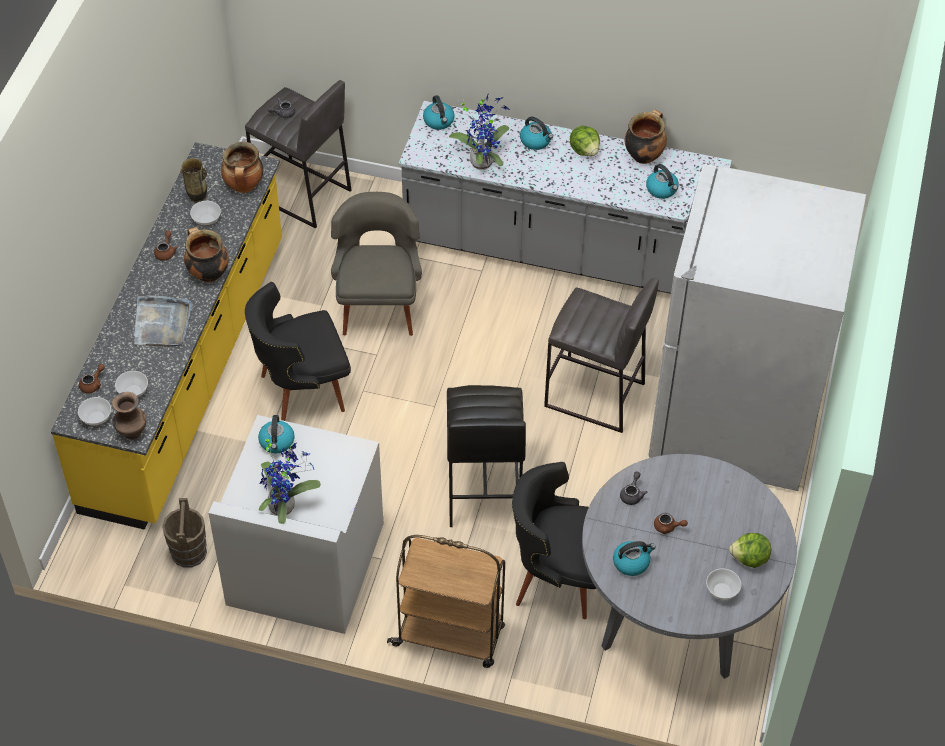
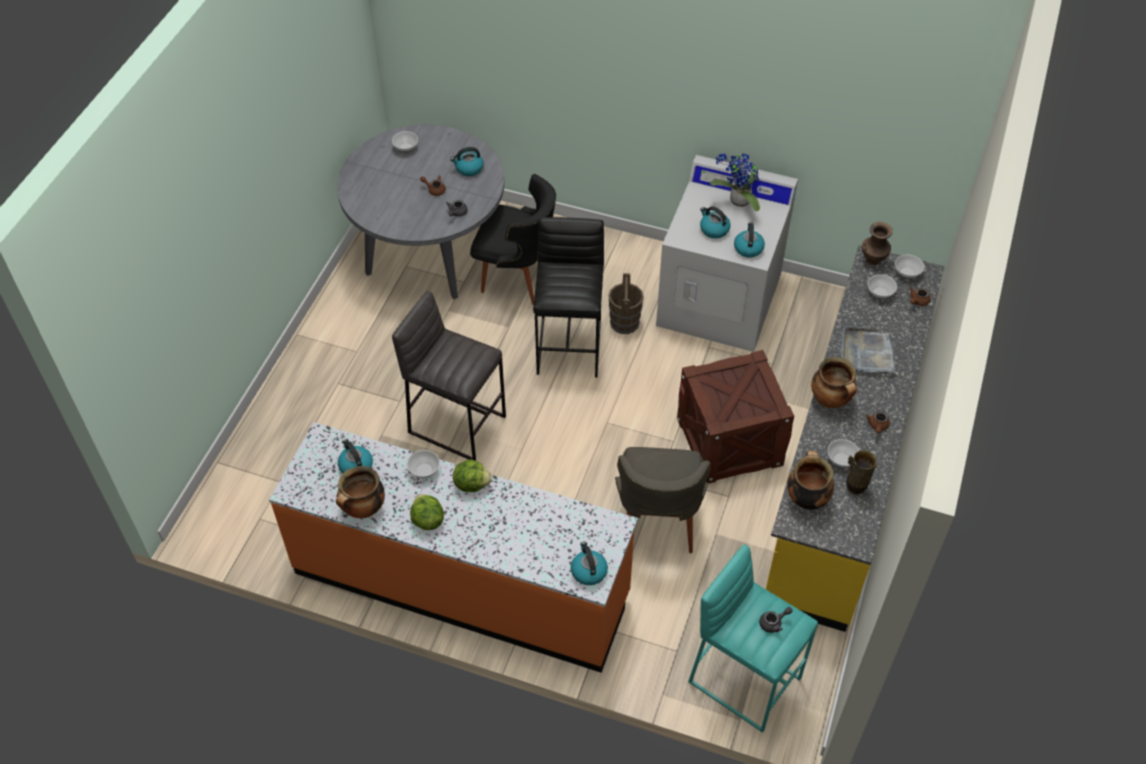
camera: 175 degrees left, 0 degrees up
brown bucket [162,498,207,568] -> brown bucket moved to [608,273,644,334]
grey stool [245,80,351,228] -> turquoise stool [688,544,818,733]
black chair [245,282,351,421] -> crate [677,350,794,484]
brown cart [387,535,505,668] -> none
grey counter [399,101,732,294] -> orange counter [269,422,638,673]
potted plant [449,93,510,170] -> none
kettle [520,117,553,150] -> kettle moved to [700,206,730,238]
white fridge [648,164,866,491] -> none
lettuce [729,533,771,568] -> lettuce moved to [453,459,492,492]
none -> bowl [407,450,440,479]

